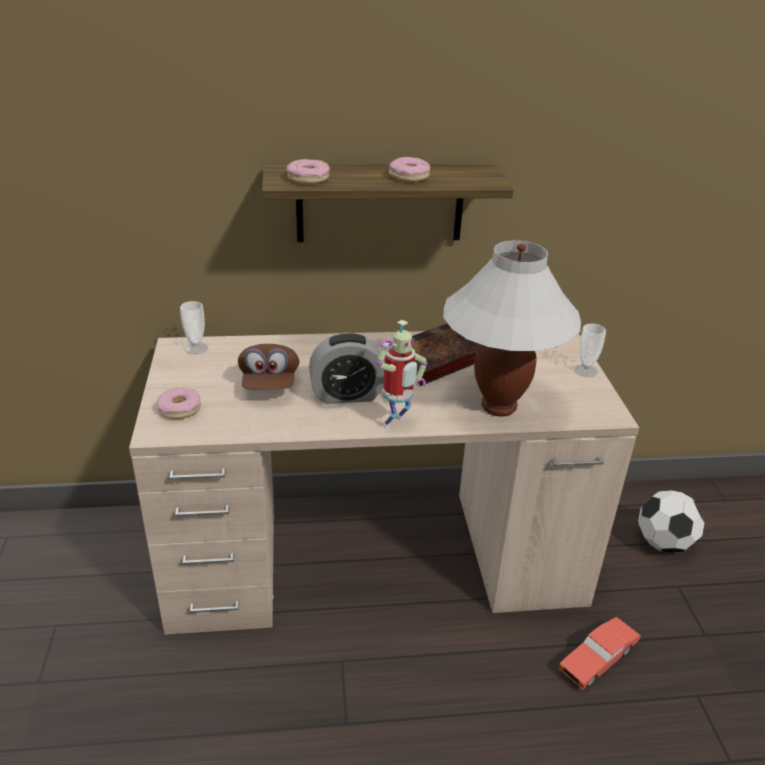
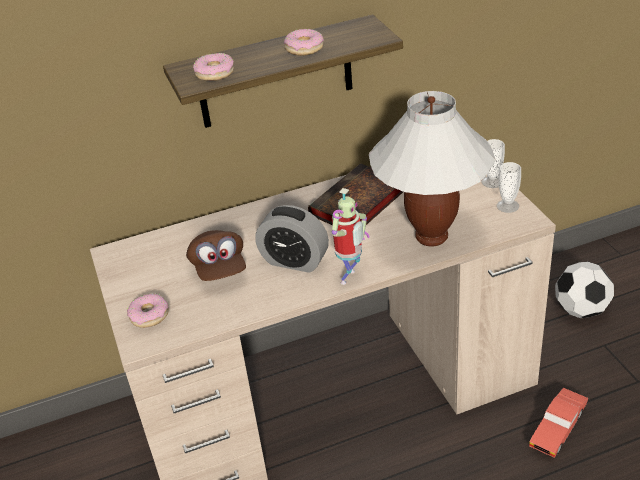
camera: 10 degrees left, 5 degrees up
cup [180,301,208,354] -> cup moved to [497,162,521,213]
alarm clock [309,333,384,404] -> alarm clock turned 45 degrees clockwise [255,205,329,273]

